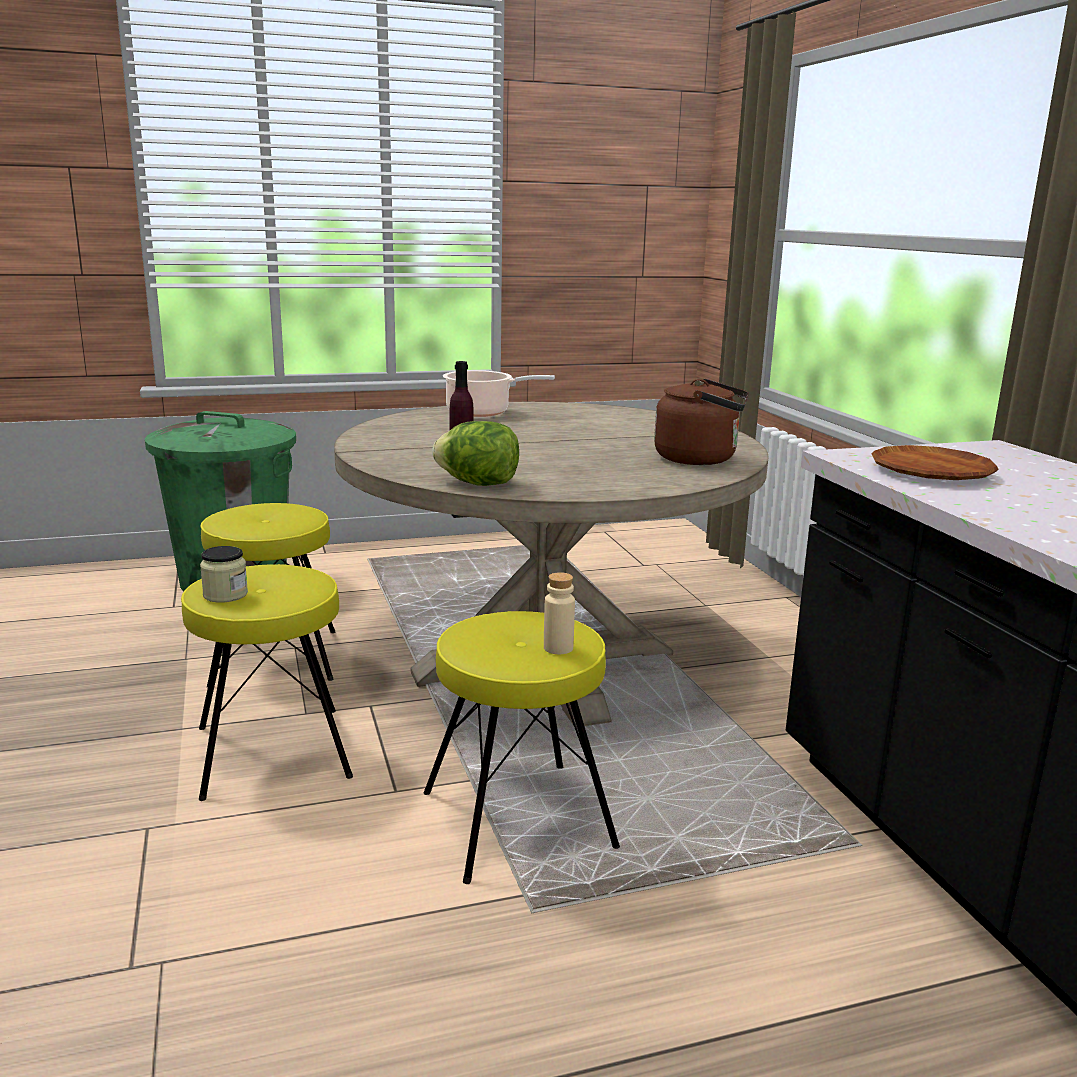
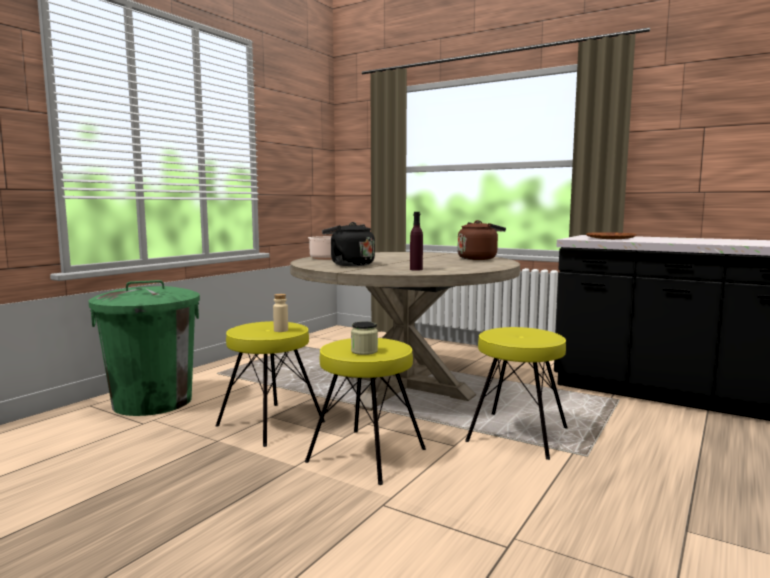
camera: 40 degrees left, 10 degrees down
lettuce [432,421,519,486] -> none
beige bottle [544,572,575,654] -> beige bottle moved to [273,294,288,332]
none -> black kettle [322,222,375,266]

